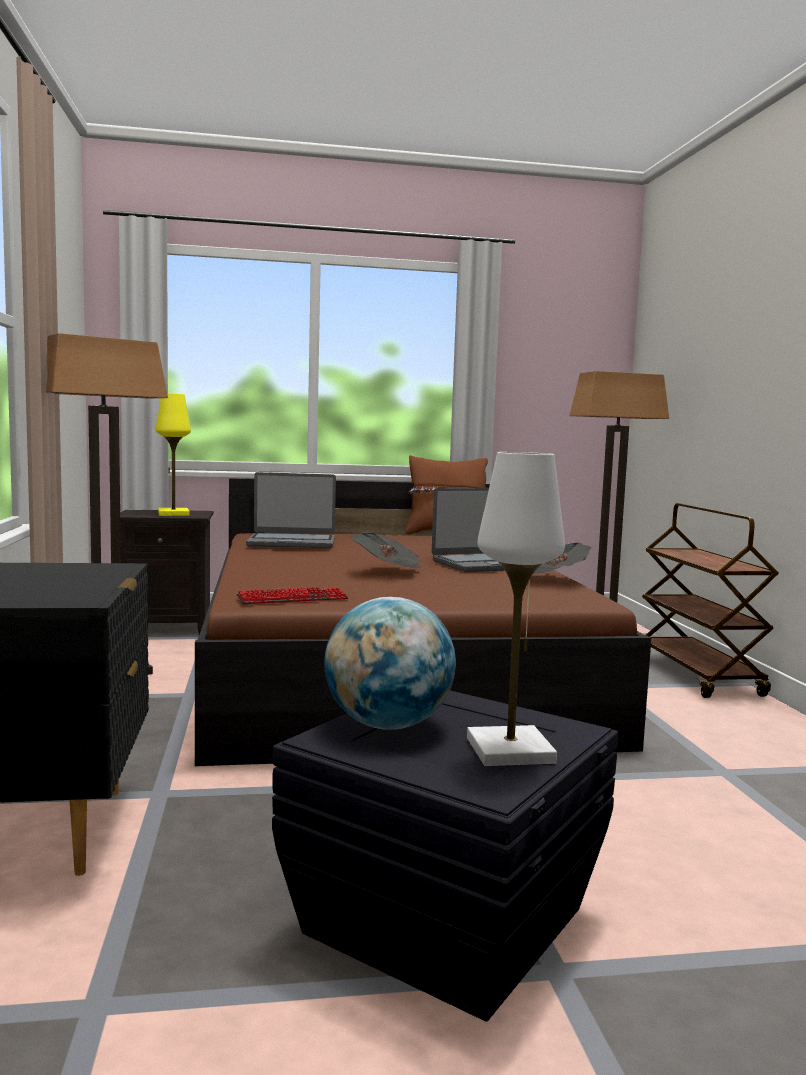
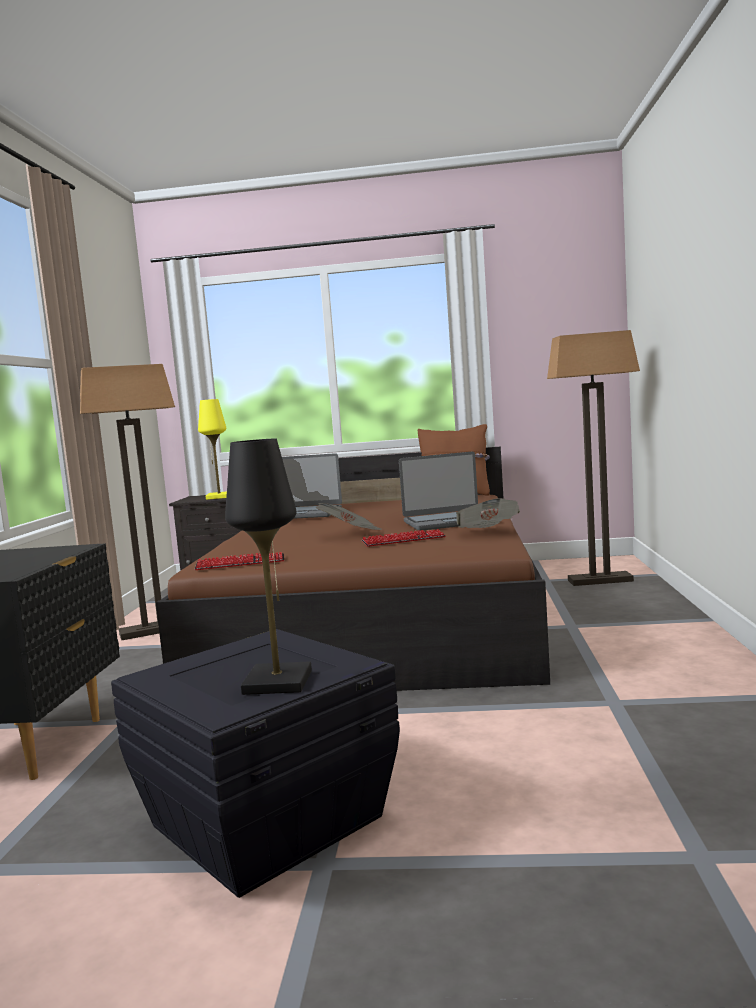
camera: 15 degrees right, 0 degrees up
globe [324,597,456,730] -> none
white table lamp [467,452,565,766] -> black table lamp [225,439,312,695]
brown cart [642,503,779,698] -> none
none -> keyboard [362,529,446,547]

